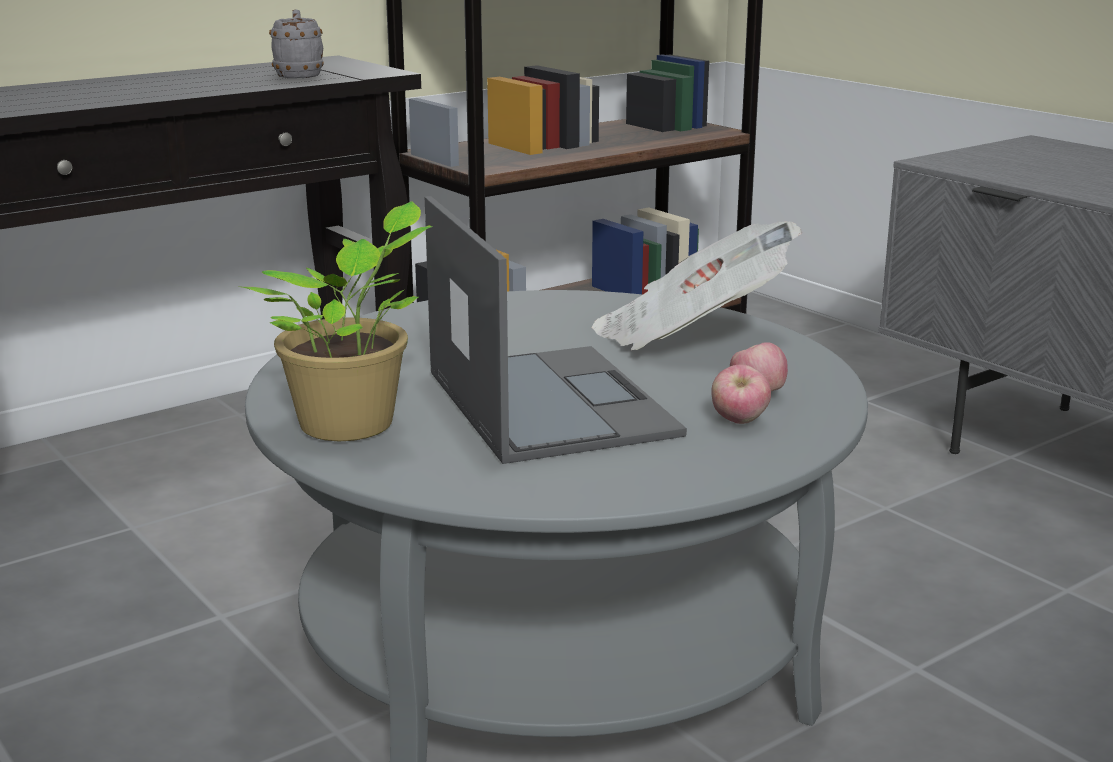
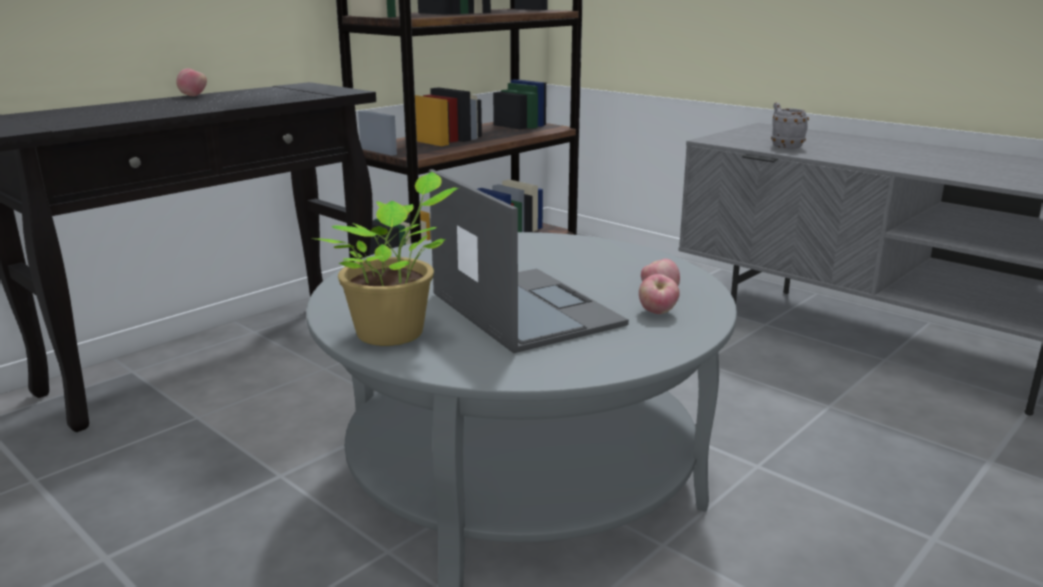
camera: 10 degrees left, 0 degrees up
grey mug [269,9,324,78] -> grey mug moved to [771,102,809,149]
newspaper [592,221,802,350] -> none
none -> apple [176,69,207,96]

